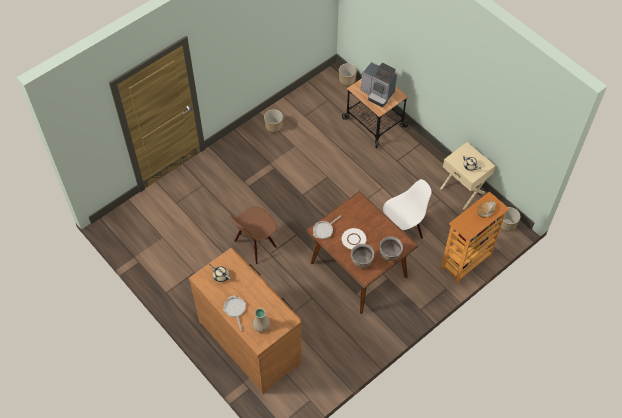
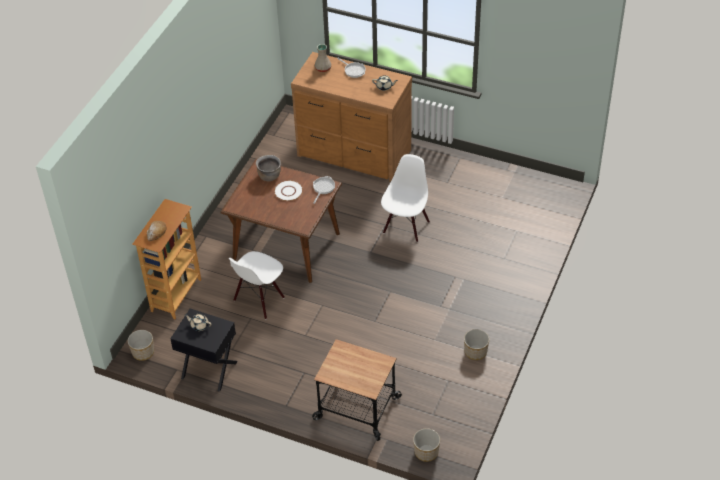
camera: 155 degrees right, 10 degrees down
brown chair [230,206,277,264] -> white chair [381,154,430,242]
coffee machine [361,62,397,107] -> none
brown cooking pot [380,236,403,261] -> none
beige nightstand [440,142,495,210] -> black nightstand [170,308,238,392]

